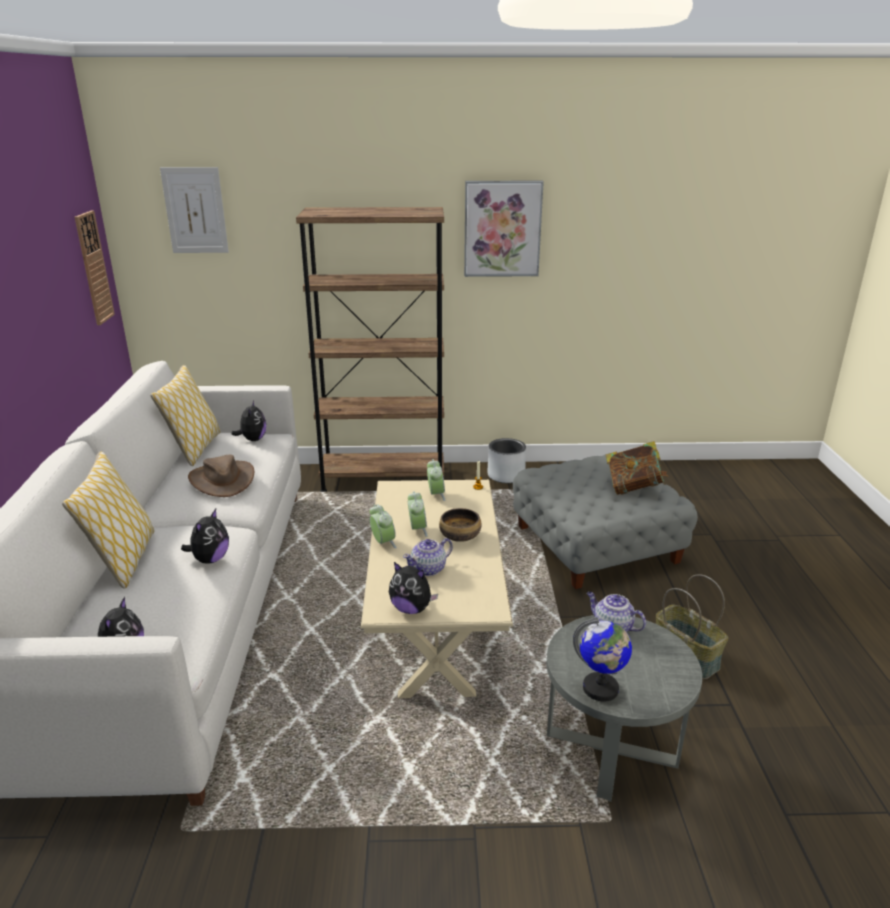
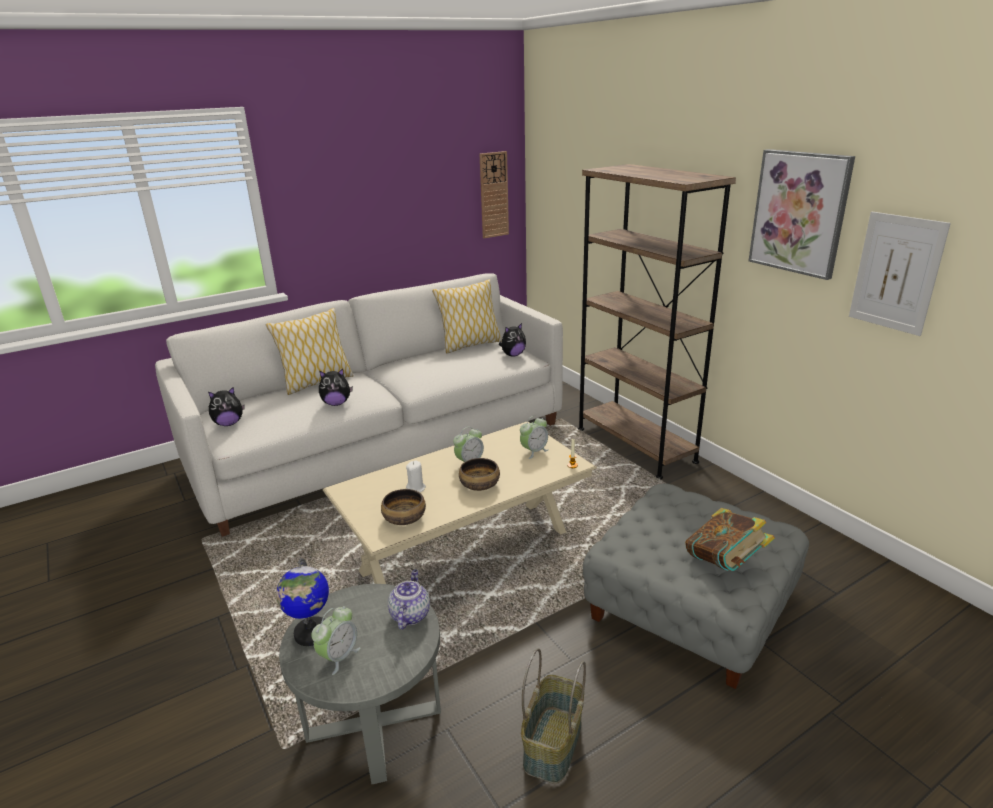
camera: 60 degrees right, 0 degrees up
picture [160,167,229,253] -> picture moved to [849,212,951,336]
brown hat [188,455,254,497] -> none
alarm clock [370,504,397,549] -> alarm clock moved to [311,606,361,675]
plush toy [389,562,438,614] -> none
teapot [403,538,453,576] -> white candle [406,461,426,492]
grey planter [488,438,526,483] -> none
none -> bowl [381,489,426,525]

